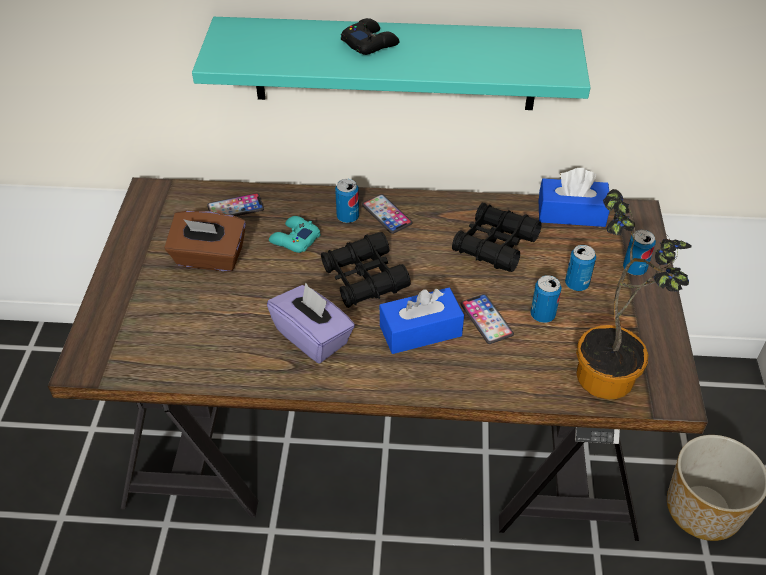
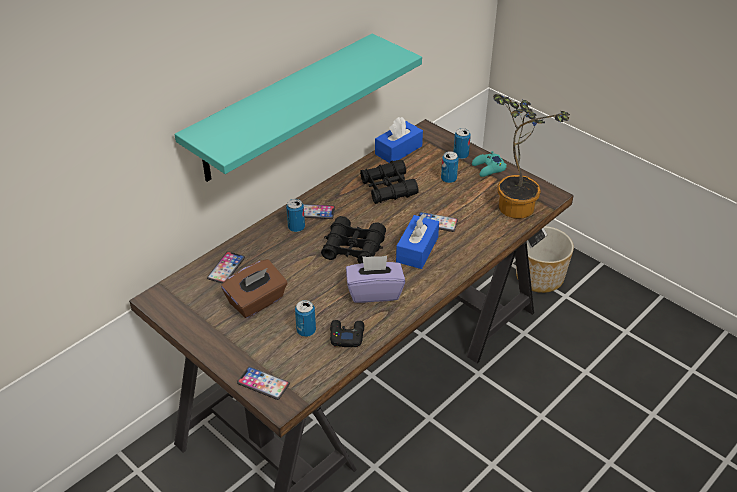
camera: 50 degrees left, 5 degrees down
turquoise game controller [269,216,321,253] -> turquoise game controller moved to [472,151,507,177]
black game controller [341,18,399,55] -> black game controller moved to [330,320,364,347]
can [530,275,562,323] -> can moved to [295,300,316,337]
none -> phone [237,367,290,400]

